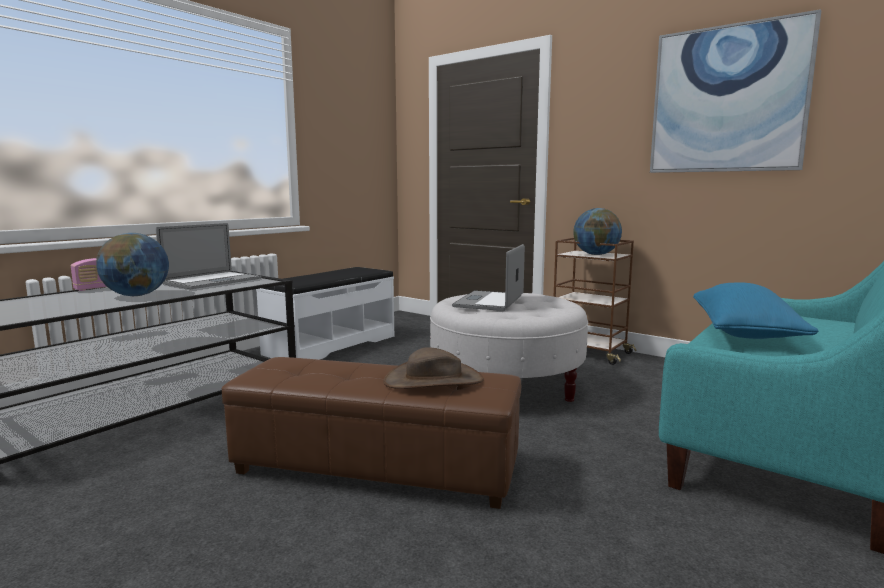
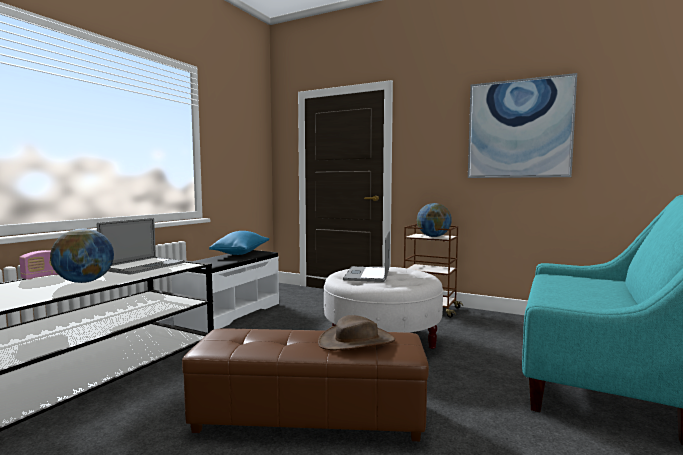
camera: 10 degrees left, 5 degrees down
blue pillow [693,282,818,339] -> blue pillow moved to [209,231,269,255]

